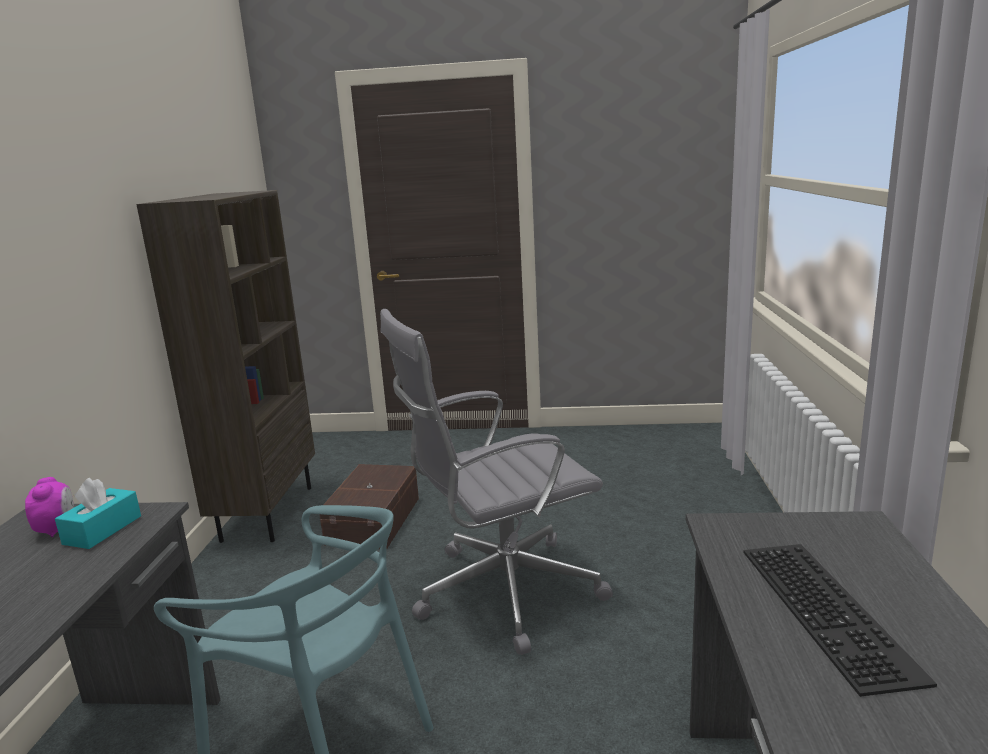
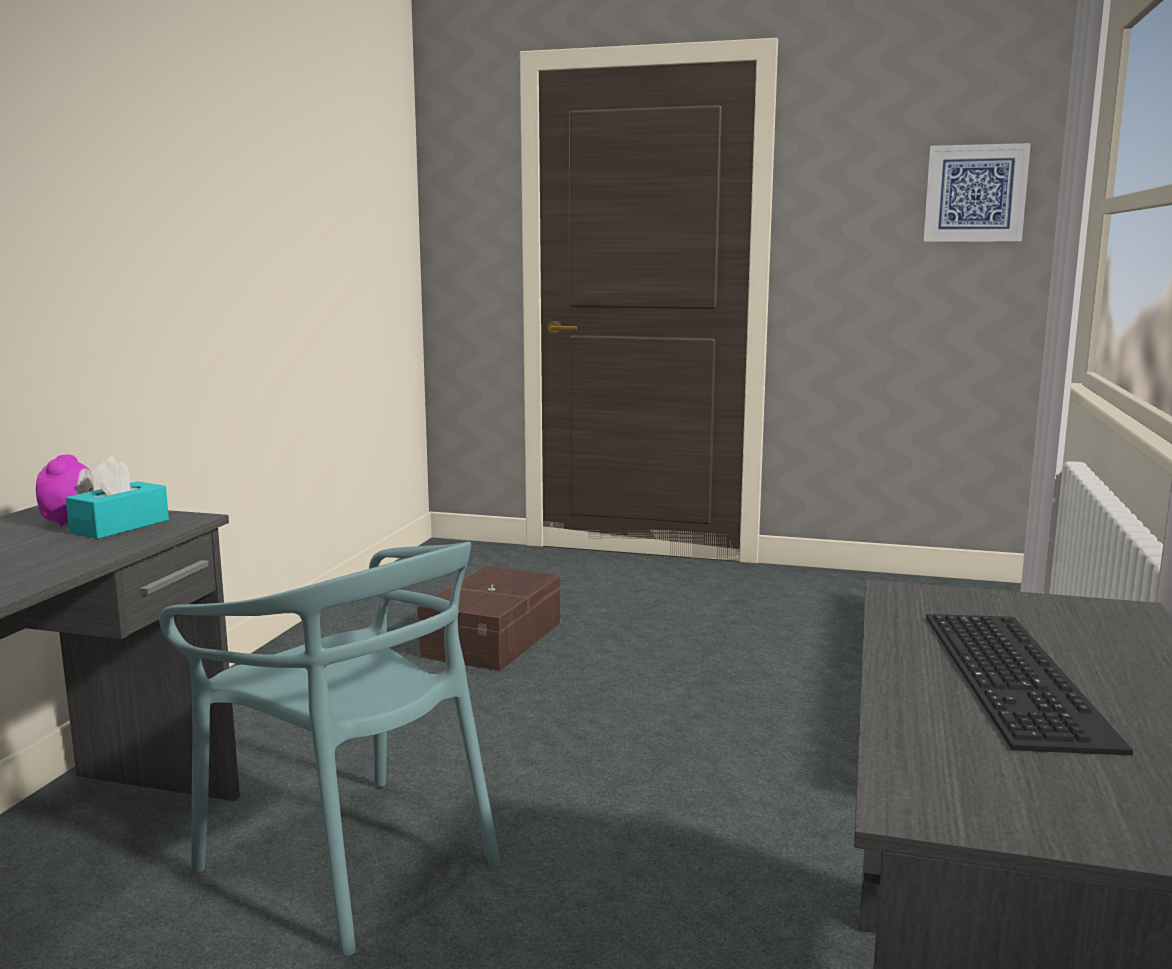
camera: 10 degrees right, 5 degrees down
brown bookcase [136,190,315,543] -> none
grey office chair [380,309,613,655] -> none
none -> picture [923,143,1031,242]

